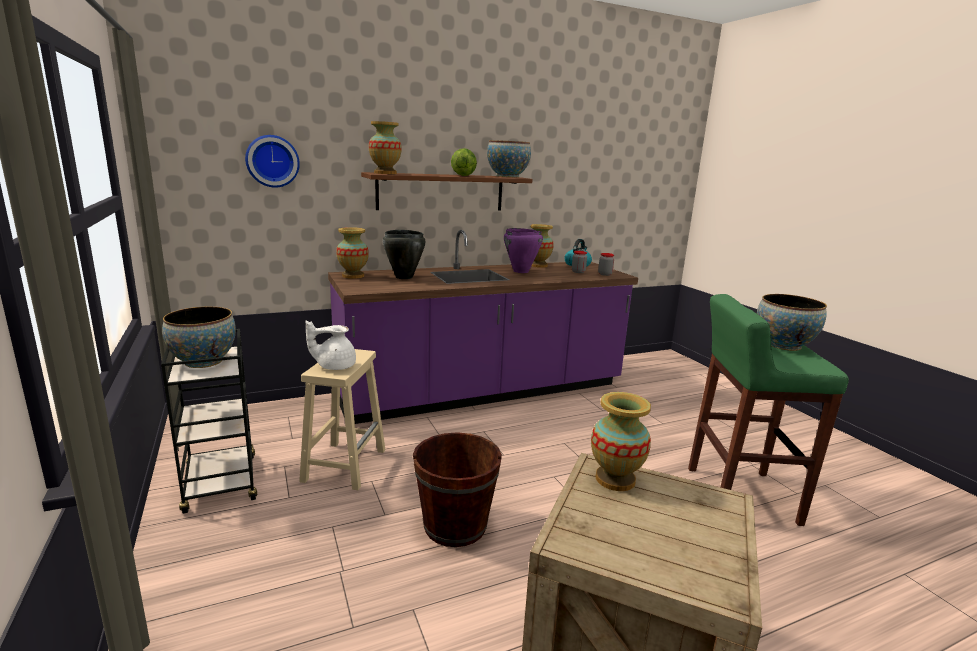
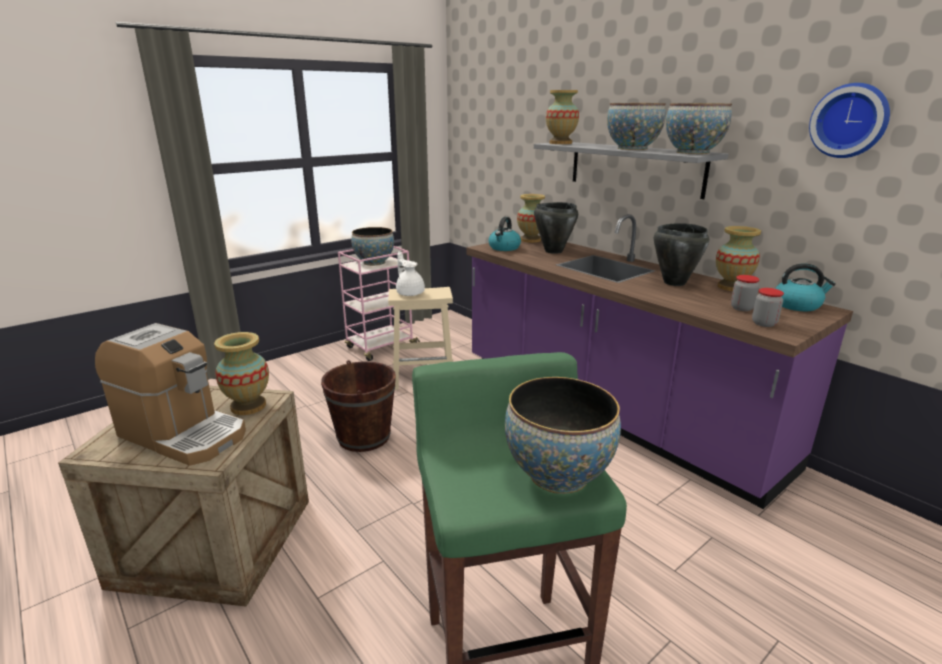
camera: 75 degrees right, 5 degrees up
black cart [161,329,258,514] -> pink cart [338,246,420,361]
wall clock [245,135,300,188] -> wall clock moved to [809,83,890,158]
brown shelf [361,172,532,210] -> grey shelf [534,142,728,199]
lettuce [451,148,477,176] -> bowl [607,103,666,150]
purple cooking pot [504,228,543,273] -> black cooking pot [654,223,709,286]
none -> coffee machine [95,323,246,466]
none -> kettle [489,217,521,251]

